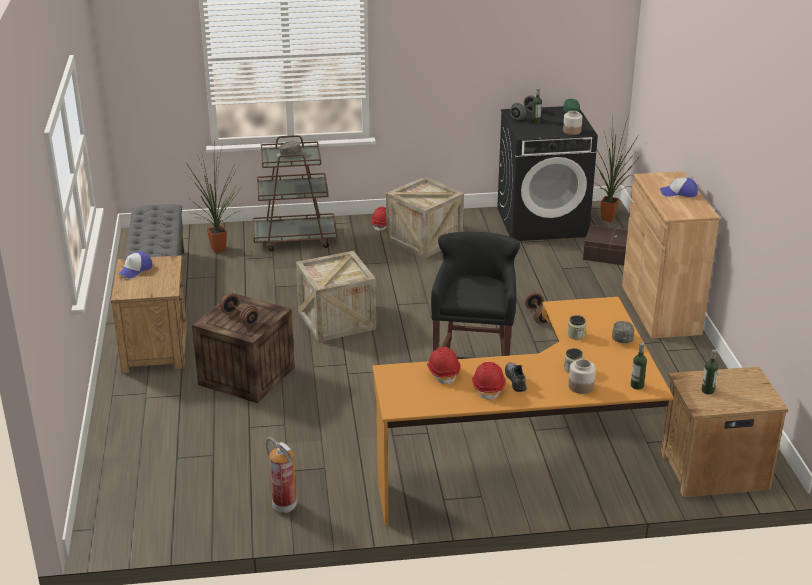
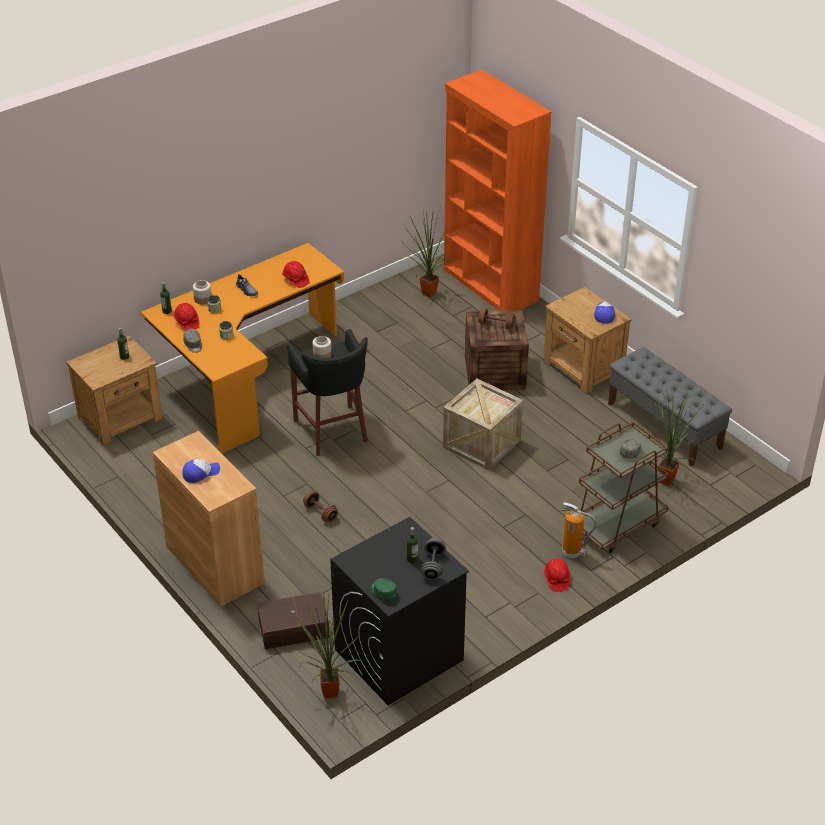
camera: 150 degrees right, 10 degrees up
fire extinguisher [266,437,297,513] -> fire extinguisher moved to [561,502,597,558]
crate [386,177,464,258] -> none
red hard hat [472,362,506,401] -> red hard hat moved to [174,303,199,331]
jar [563,111,582,135] -> jar moved to [313,336,332,358]
none -> potted plant [404,209,454,298]
none -> orange bookcase [444,70,552,311]

